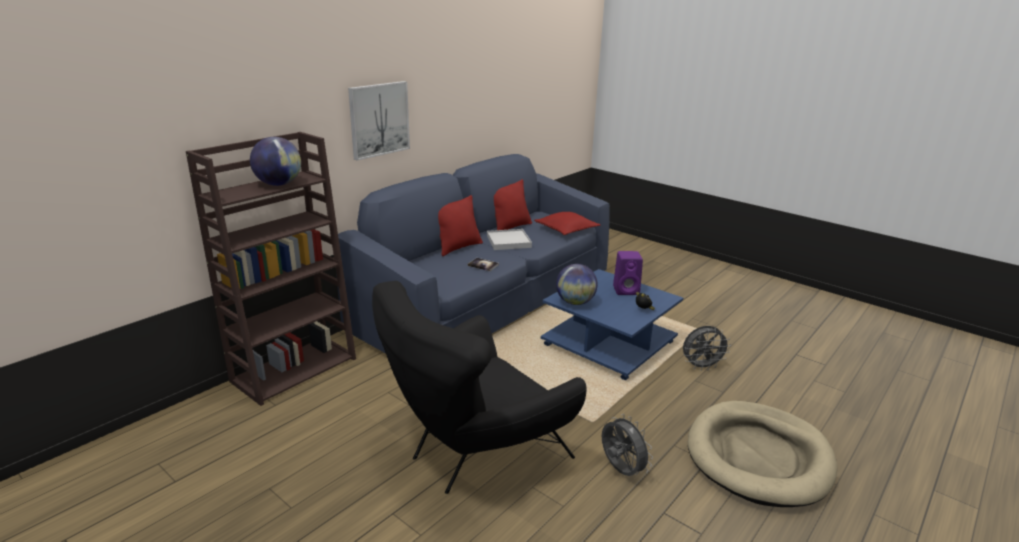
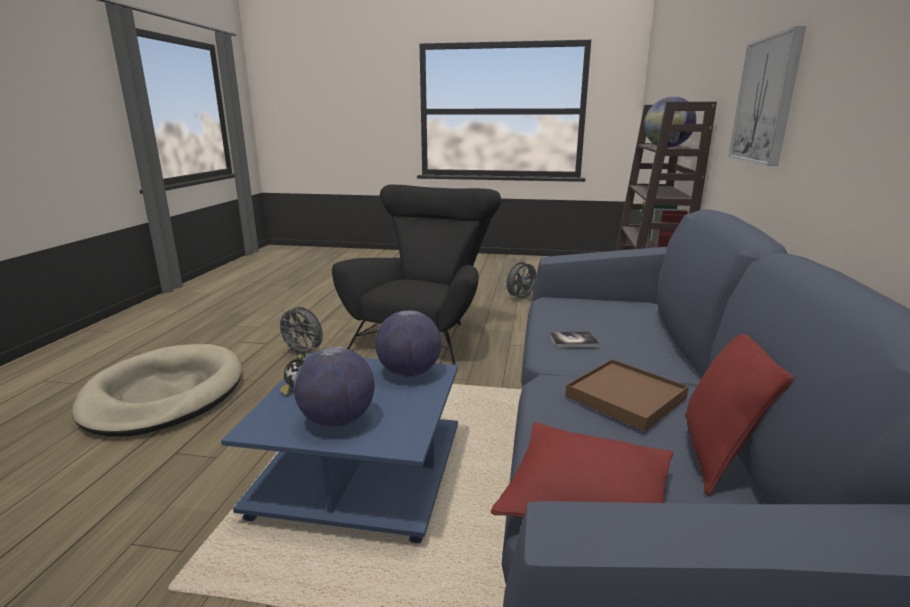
camera: 150 degrees right, 5 degrees down
red pillow [438,195,483,256] -> none
white tray [487,229,532,250] -> brown tray [565,359,689,431]
purple speaker [613,251,643,295] -> globe [294,347,375,427]
grey fan [683,326,731,371] -> grey fan moved to [504,259,536,299]

